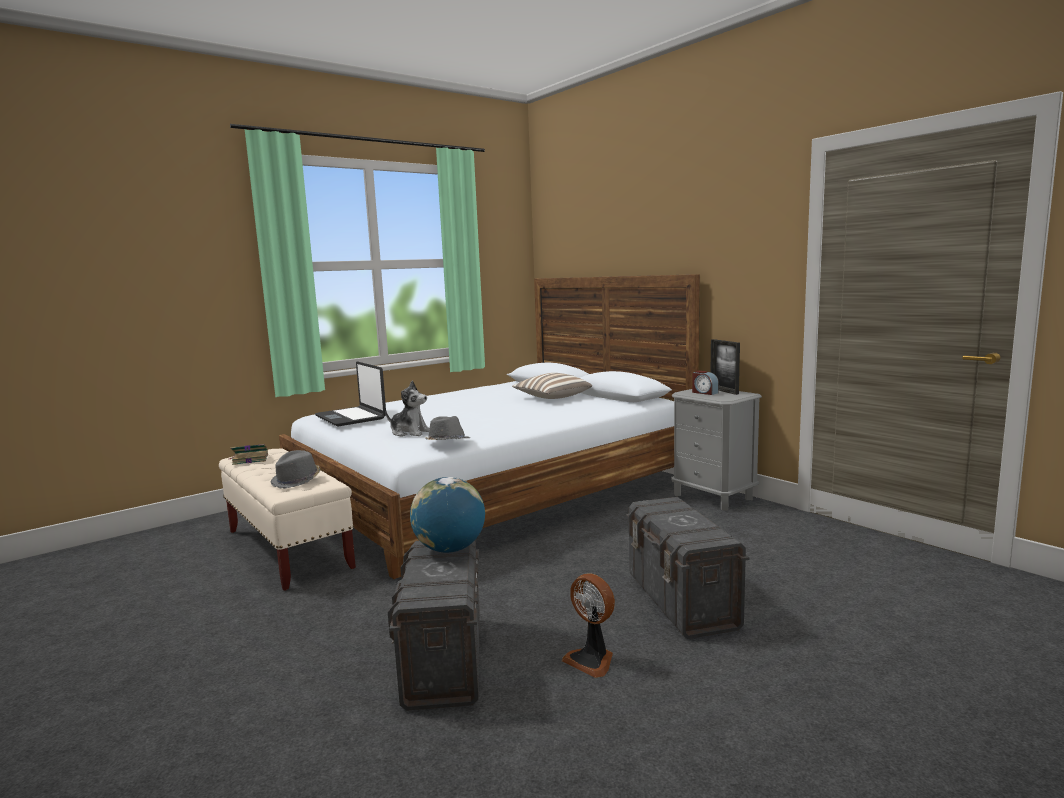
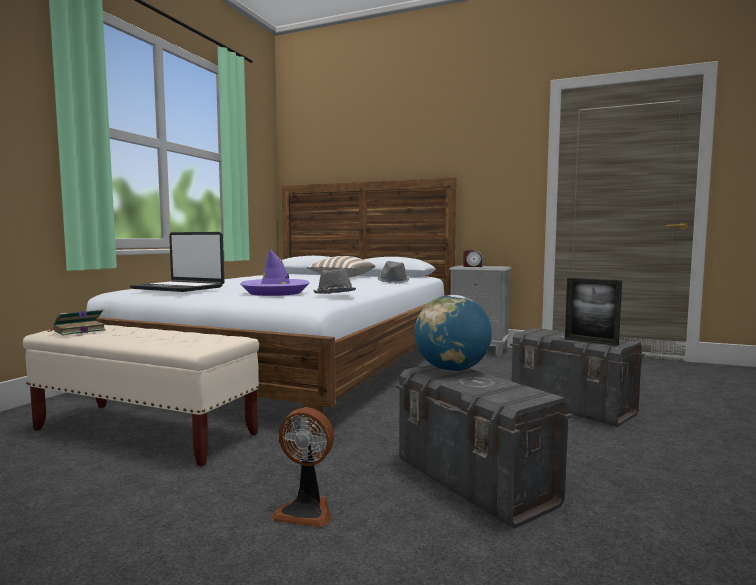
camera: 30 degrees left, 5 degrees down
grey hat [271,450,320,489] -> grey hat moved to [378,261,410,284]
plush toy [385,381,430,437] -> purple hat [240,249,310,296]
fan [562,573,615,678] -> fan moved to [272,407,334,527]
picture frame [711,339,740,395] -> picture frame moved to [565,278,622,346]

